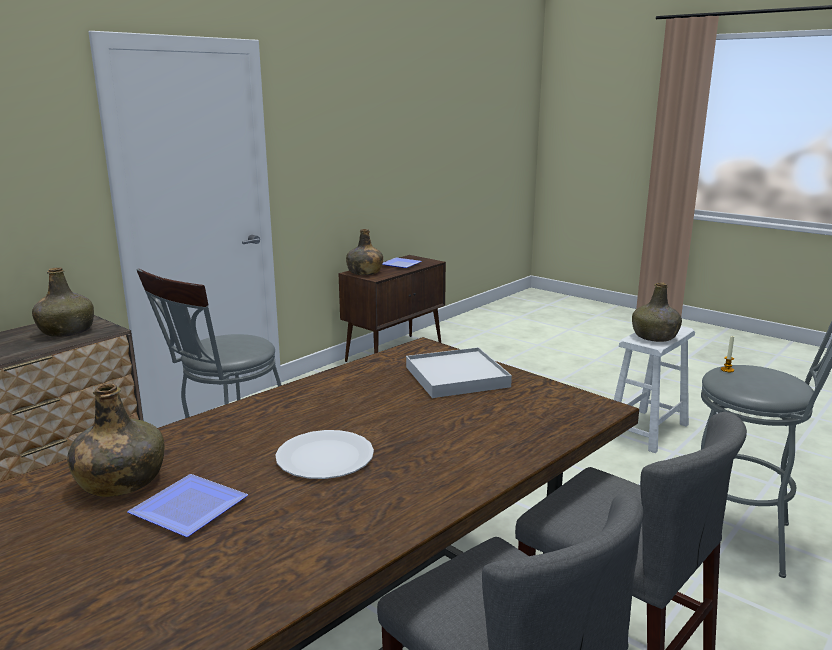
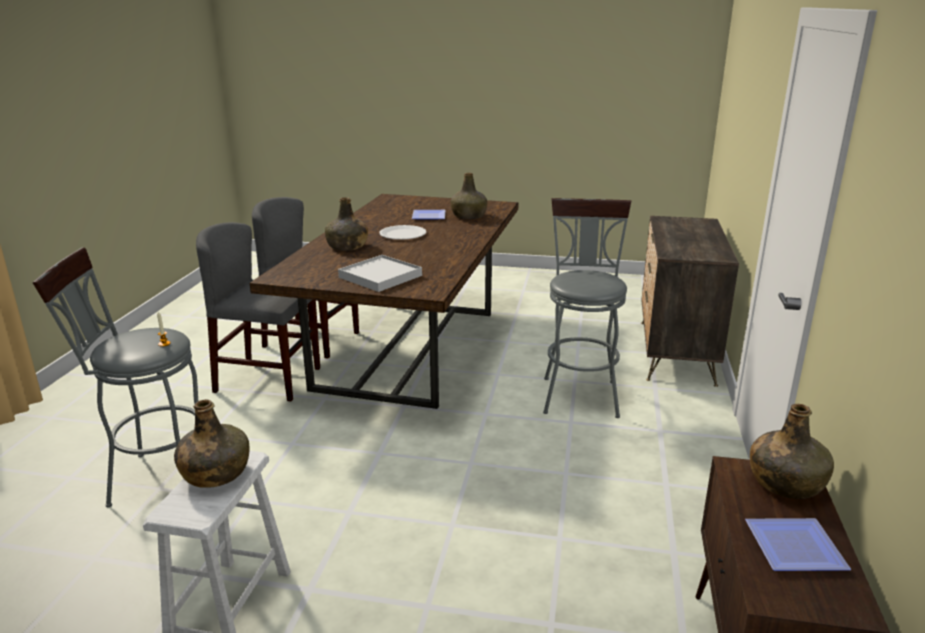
camera: 150 degrees right, 5 degrees up
green bottle [32,268,94,337] -> green bottle moved to [325,197,368,251]

